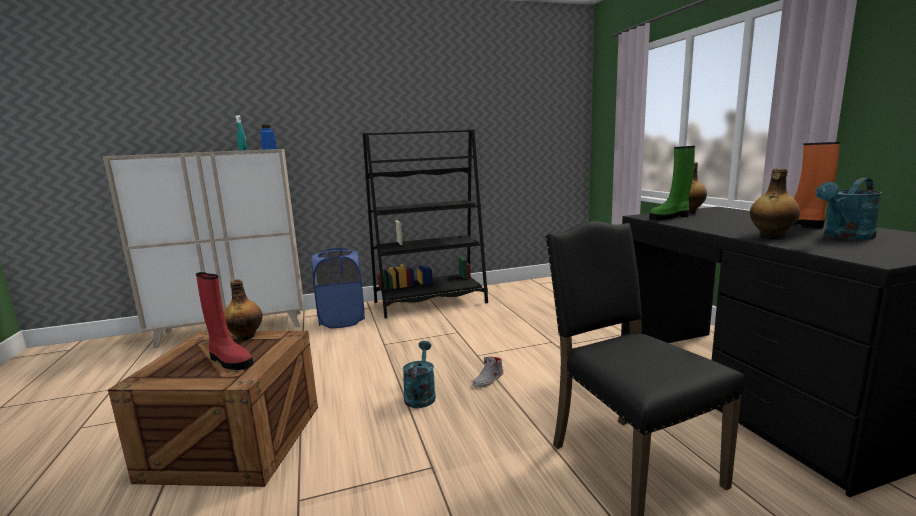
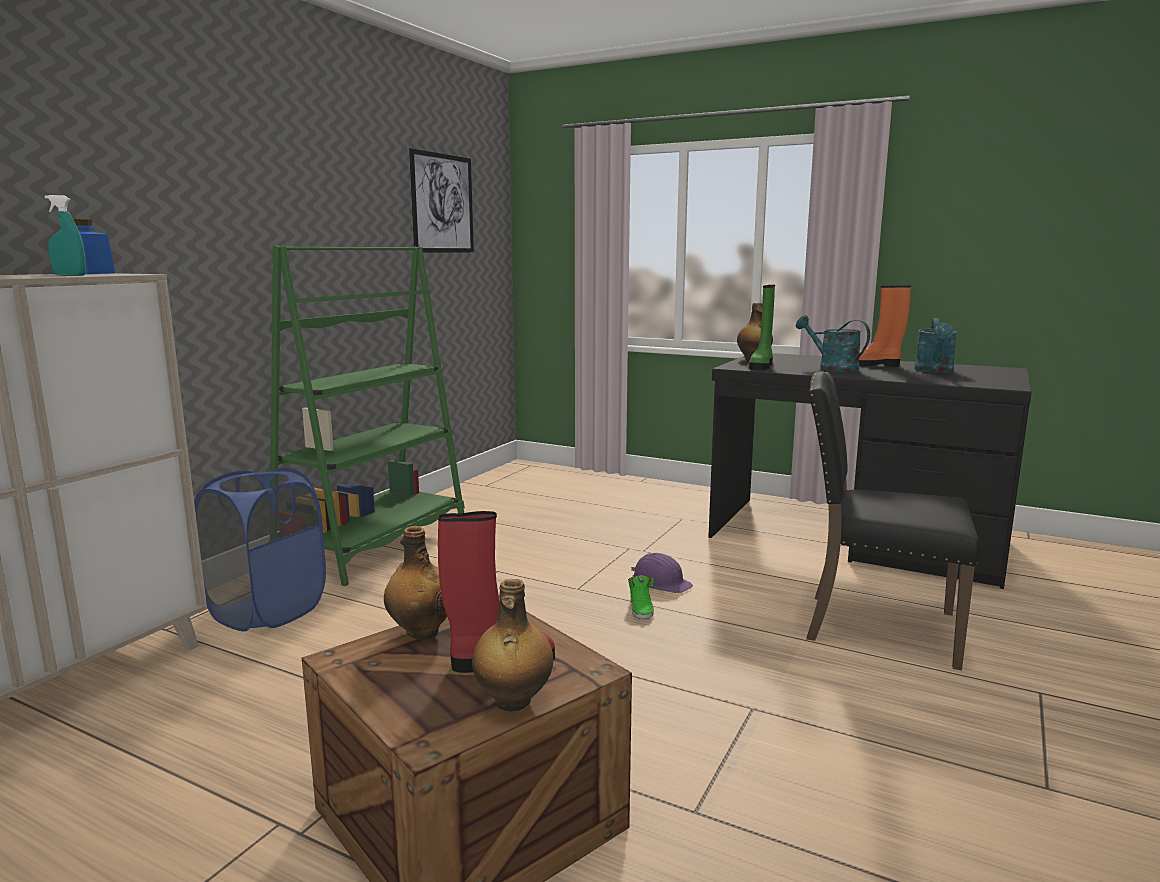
camera: 45 degrees left, 0 degrees up
black bookcase [362,129,488,318] -> green bookcase [269,245,465,586]
turquoise watering can [403,341,436,408] -> turquoise watering can moved to [796,315,870,372]
grey shoe [473,356,503,387] -> green shoe [628,576,654,619]
bottle [750,169,800,237] -> bottle moved to [472,579,553,712]
none -> picture [409,148,474,253]
none -> purple hard hat [631,553,693,593]

